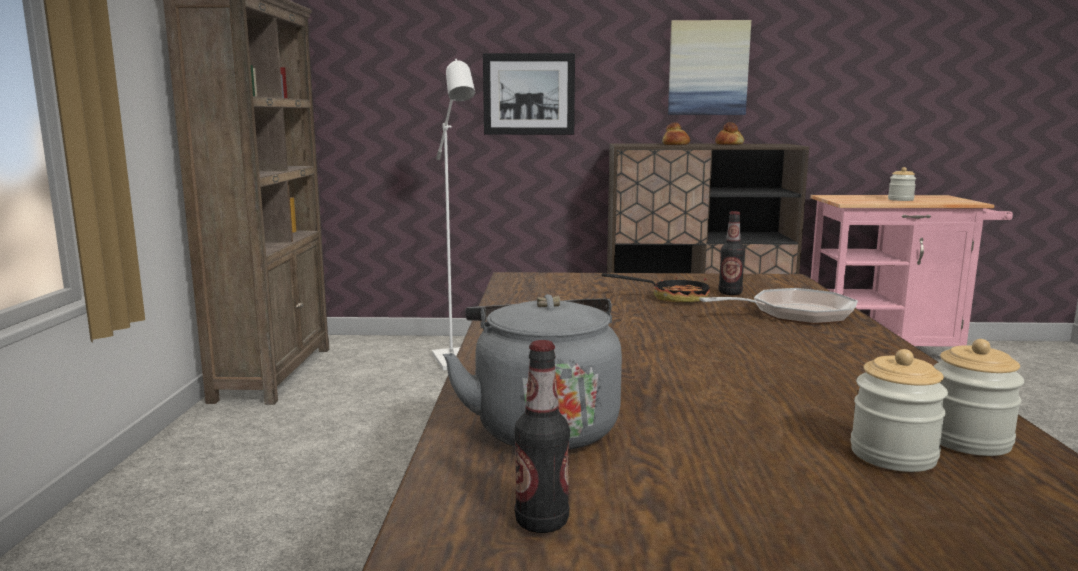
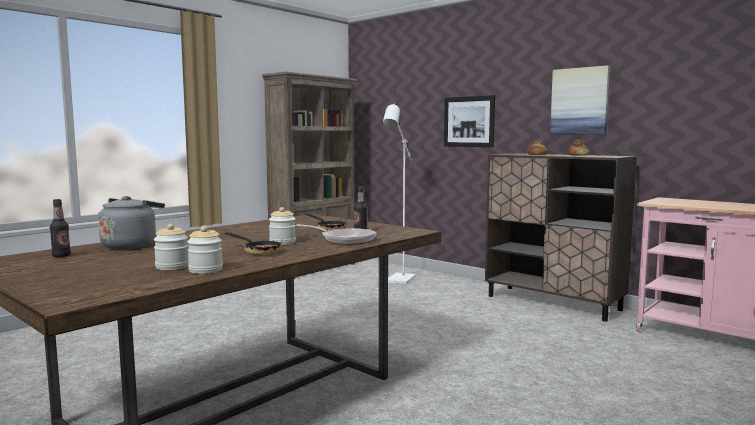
camera: 40 degrees right, 5 degrees down
jar [888,167,917,201] -> jar moved to [269,207,296,245]
none -> frying pan [225,233,282,255]

